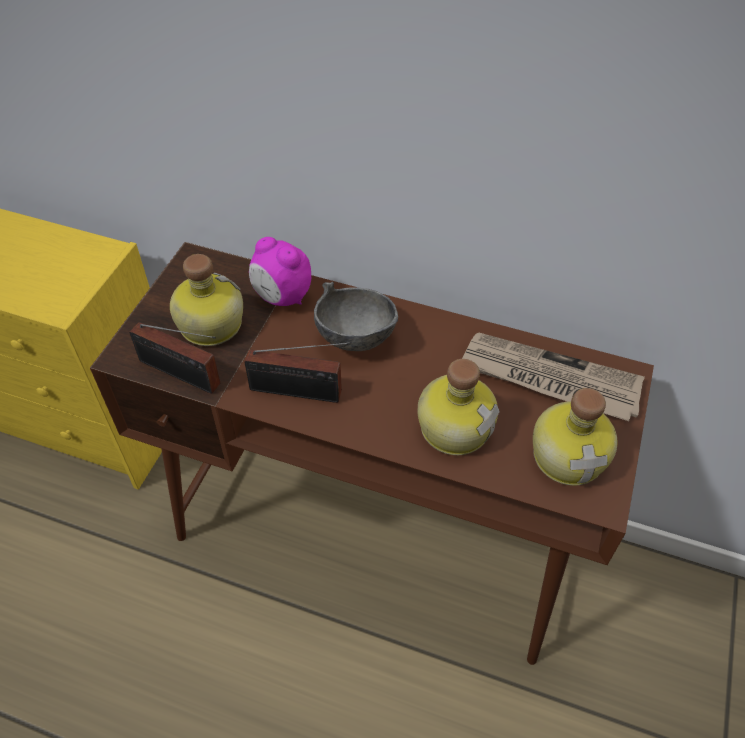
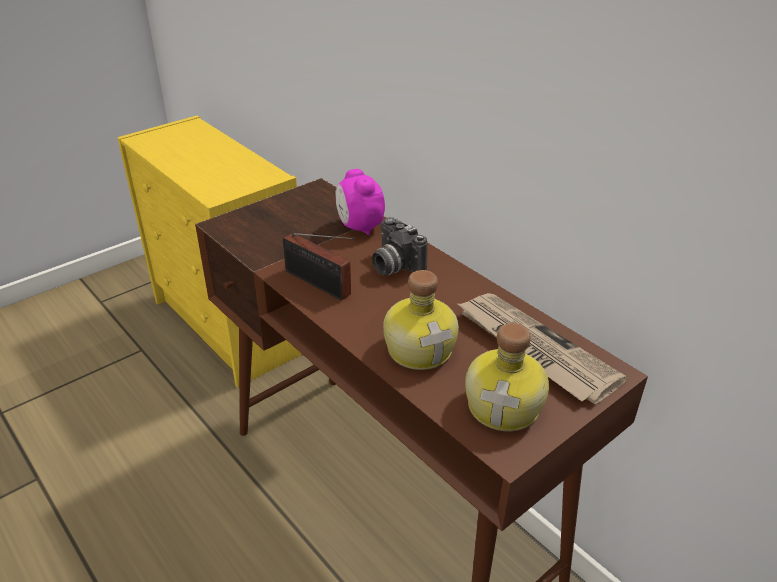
camera: 30 degrees right, 15 degrees down
radio [129,322,220,394] -> none
bottle [170,254,243,346] -> none
grey bowl [314,282,398,351] -> camera [372,217,428,275]

